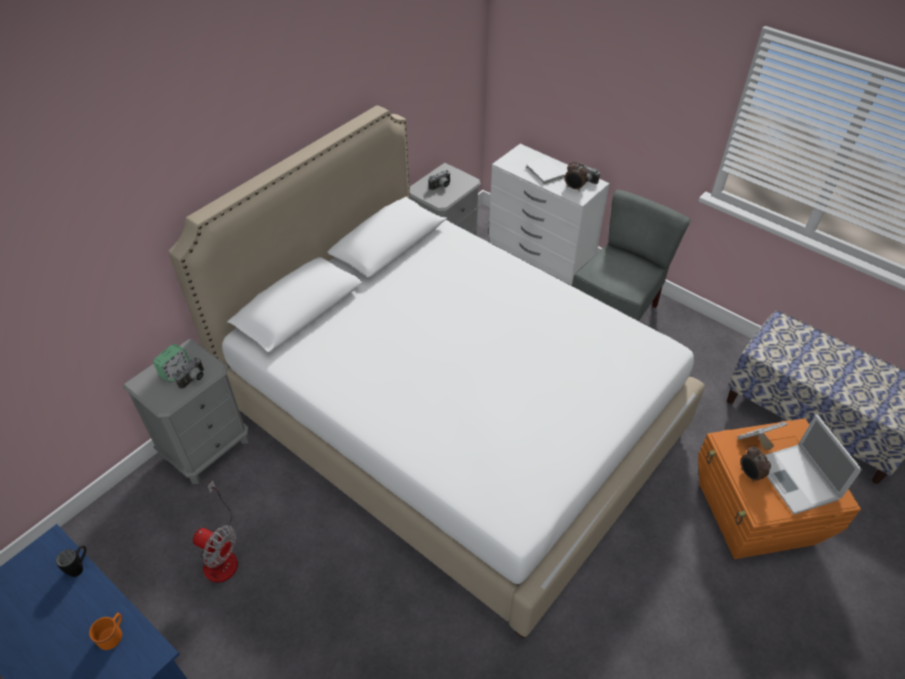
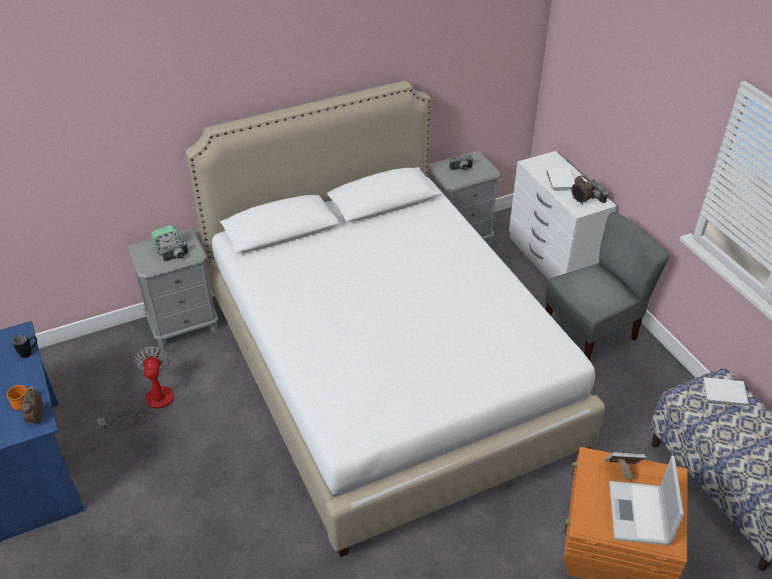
camera: 25 degrees right, 5 degrees down
fan [193,480,238,583] -> fan turned 150 degrees counterclockwise [96,346,174,430]
alarm clock [740,446,771,483] -> alarm clock moved to [21,388,43,425]
none -> white book [703,377,749,407]

